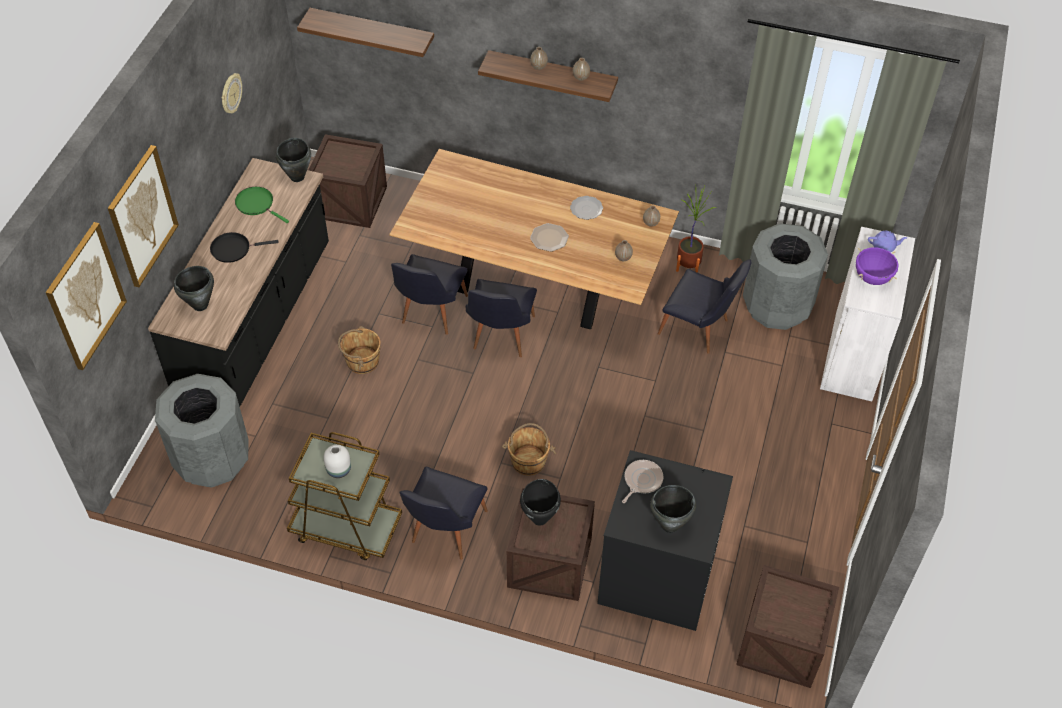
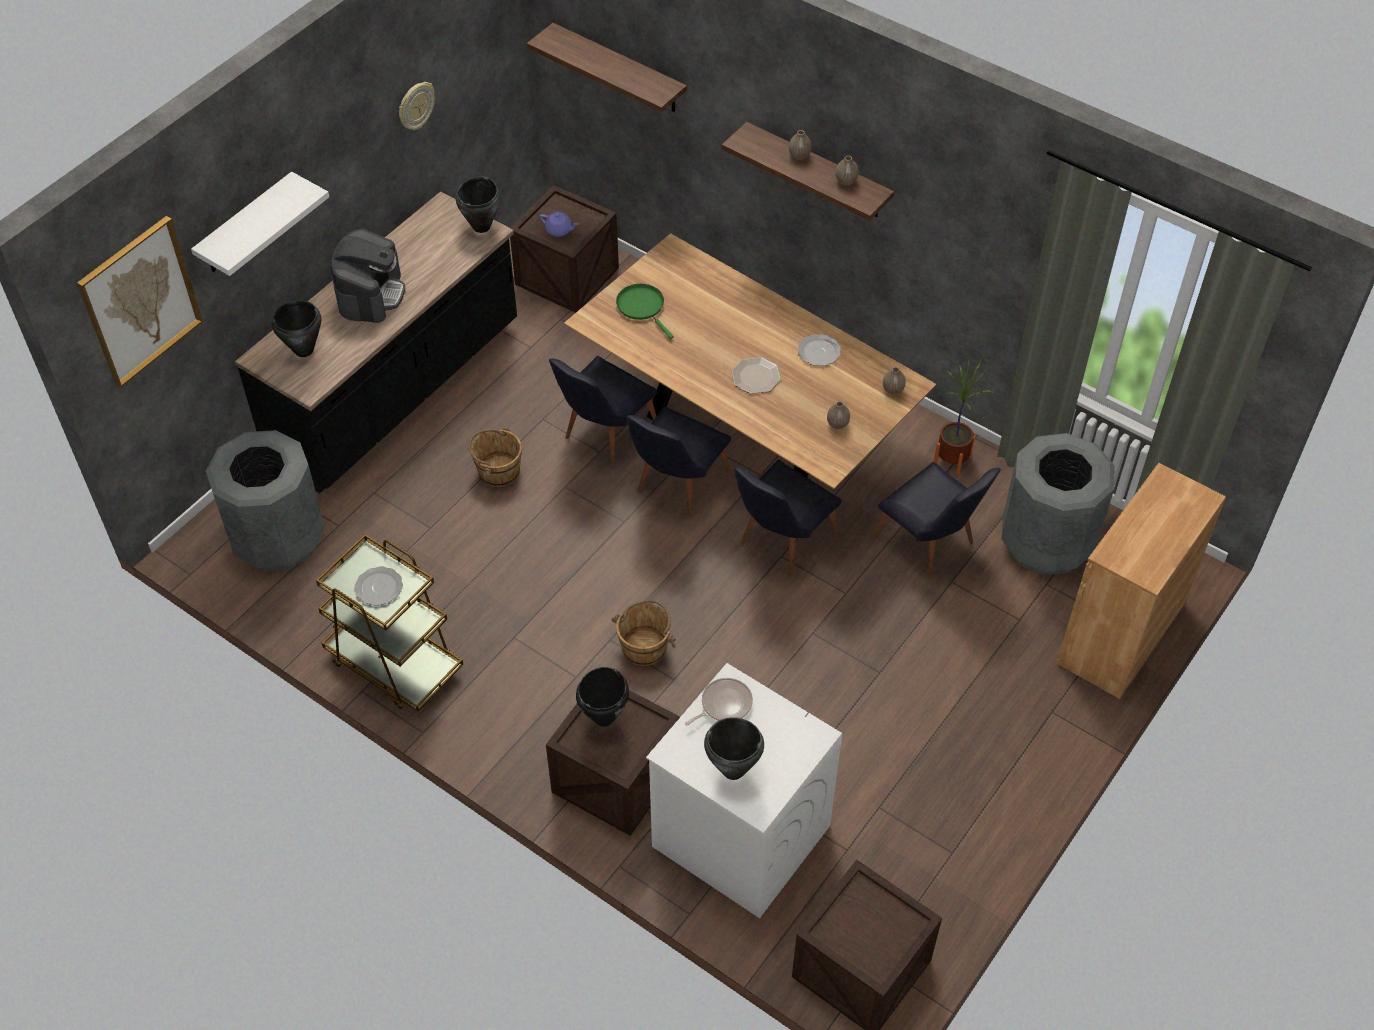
camera: 20 degrees right, 0 degrees up
picture [108,145,179,287] -> white shelf [191,172,329,276]
black frying pan [210,232,279,263] -> coffee machine [331,229,405,323]
green frying pan [235,187,289,223] -> green frying pan moved to [616,284,674,339]
white vase [324,445,351,478] -> plate [355,566,403,606]
black chair [400,467,488,560] -> black chair moved to [734,460,841,577]
black washing machine [597,450,733,631] -> white washing machine [646,663,842,918]
white cabinet [820,227,915,402] -> brown cabinet [1057,463,1226,699]
purple cooking pot [856,247,899,285] -> none
purple teapot [868,231,907,252] -> purple teapot moved to [539,211,579,237]

